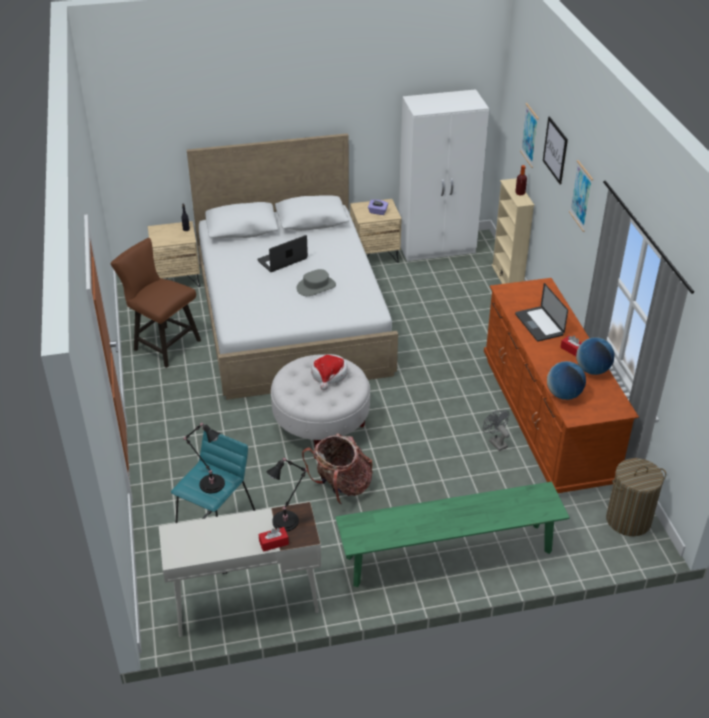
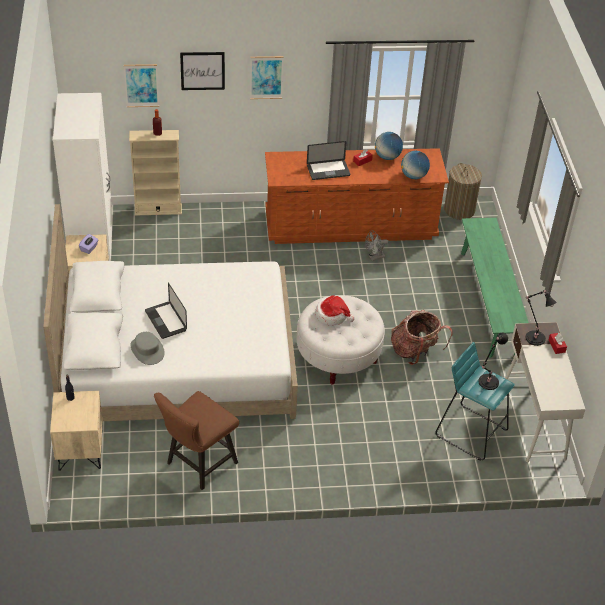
camera: 85 degrees left, 5 degrees up
grey hat [296,269,336,296] -> grey hat moved to [130,332,165,365]

